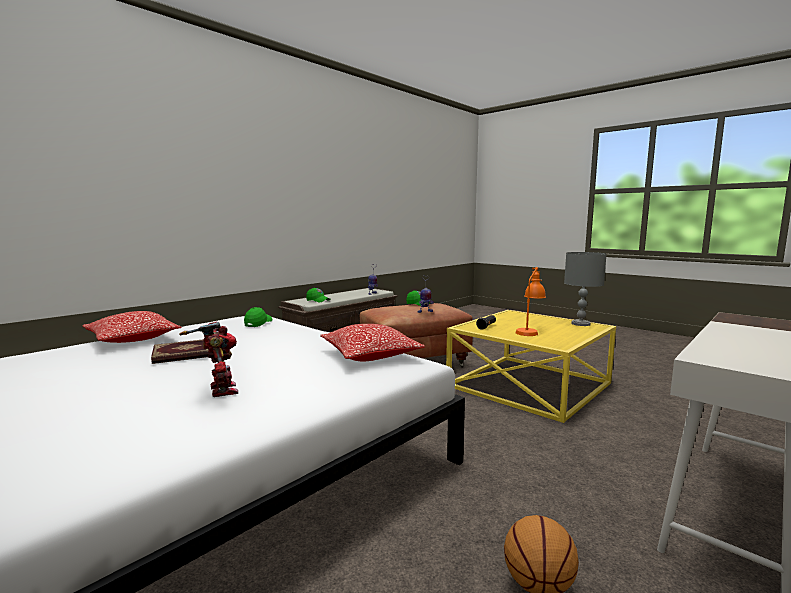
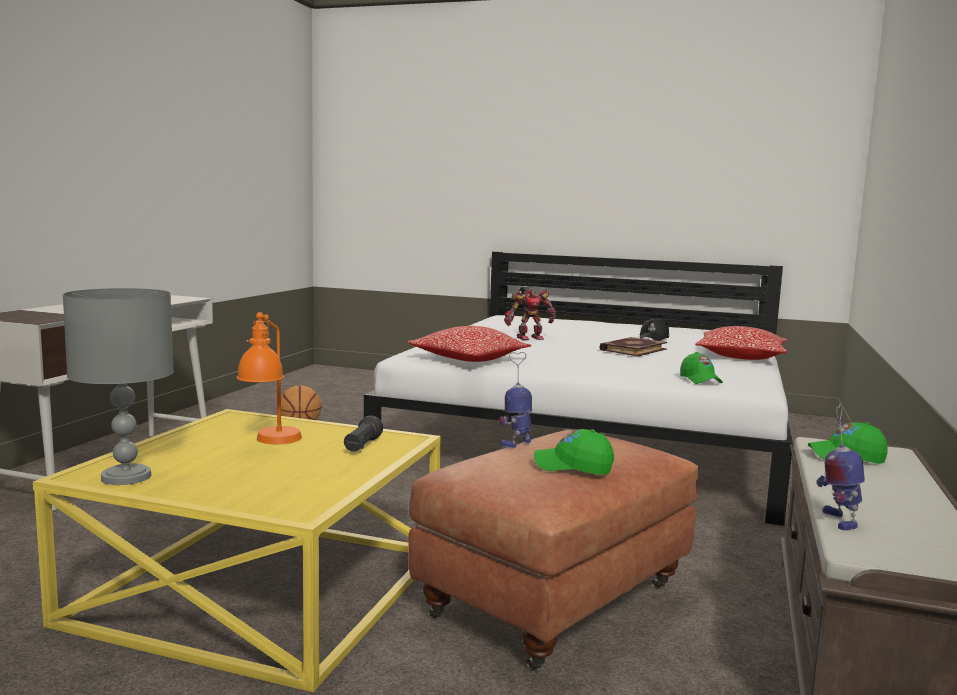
camera: 155 degrees right, 0 degrees up
toy robot [179,321,238,397] -> toy robot turned 60 degrees counterclockwise [504,286,556,340]
none -> black cap [640,318,669,341]

